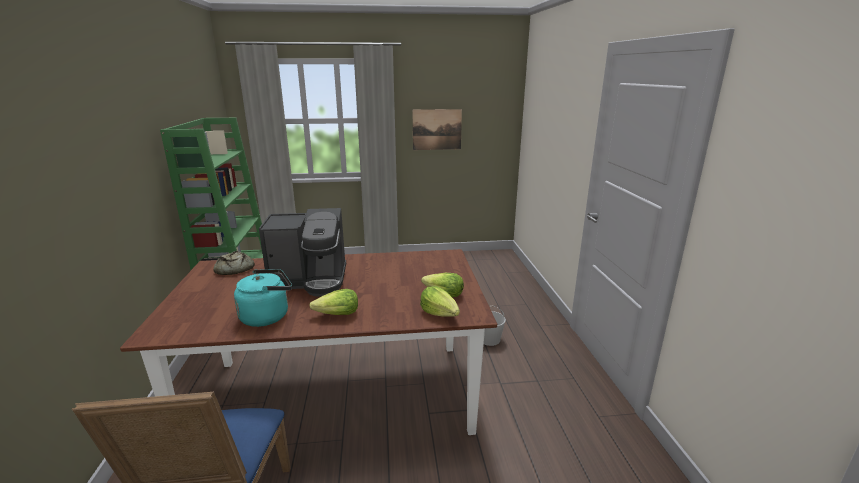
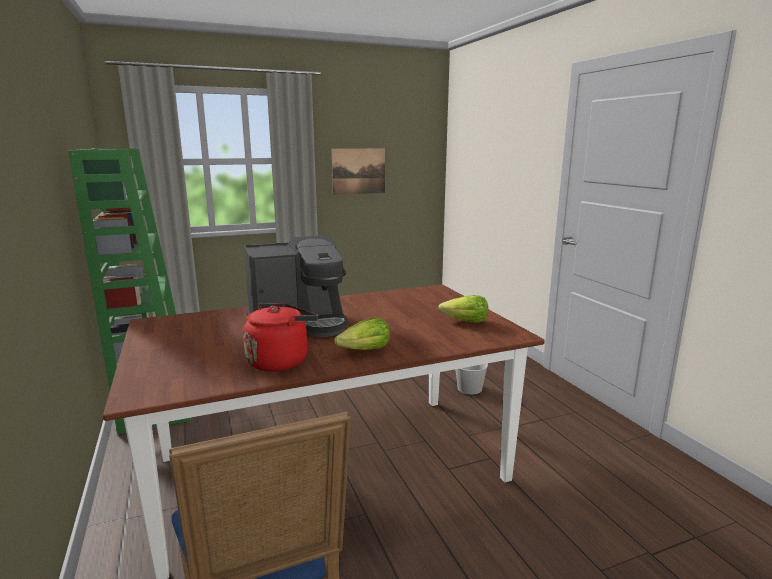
camera: 15 degrees left, 5 degrees down
bread [213,251,255,275] -> none
turquoise kettle [234,269,292,327] -> red kettle [243,303,318,372]
lettuce [420,286,460,317] -> none

